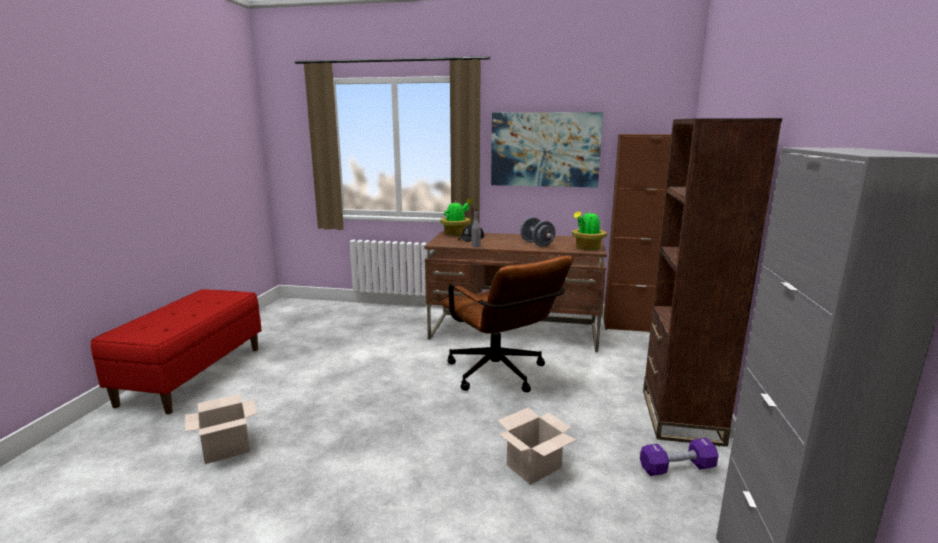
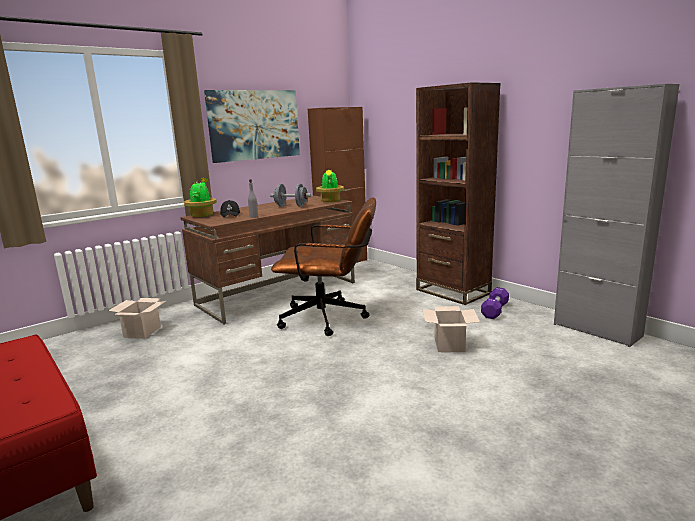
camera: 50 degrees left, 0 degrees up
cardboard box [185,394,257,464] -> cardboard box moved to [108,298,166,339]

